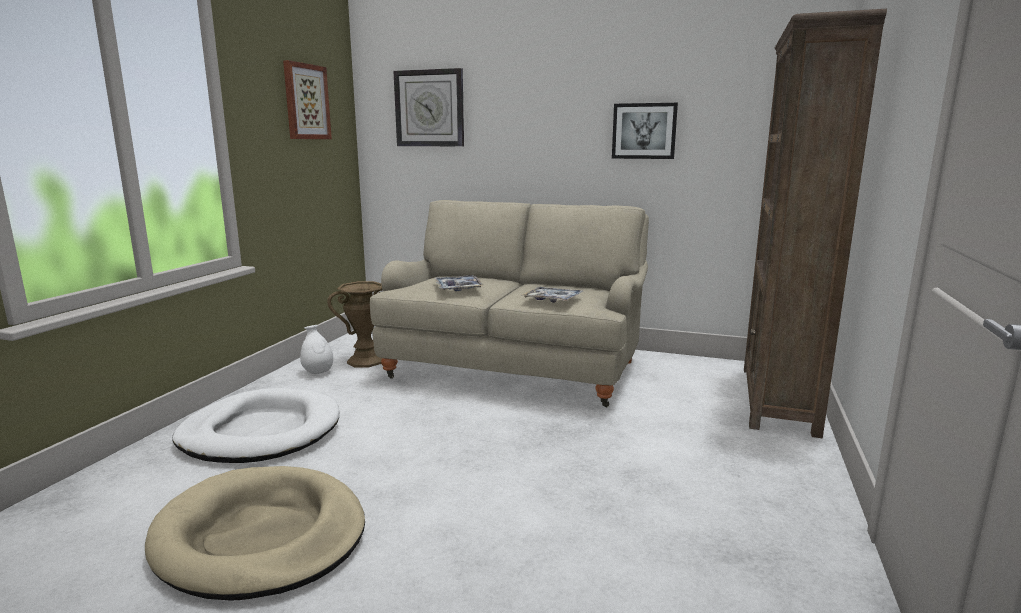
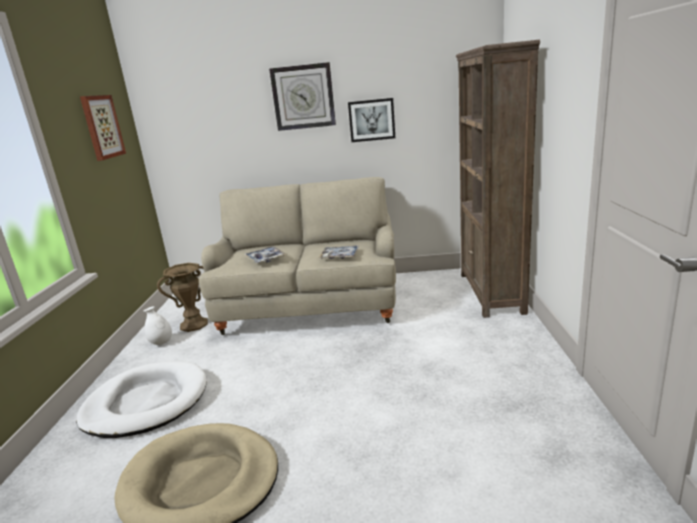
camera: 15 degrees left, 5 degrees up
wall clock [393,68,464,146] -> wall clock moved to [269,62,336,131]

